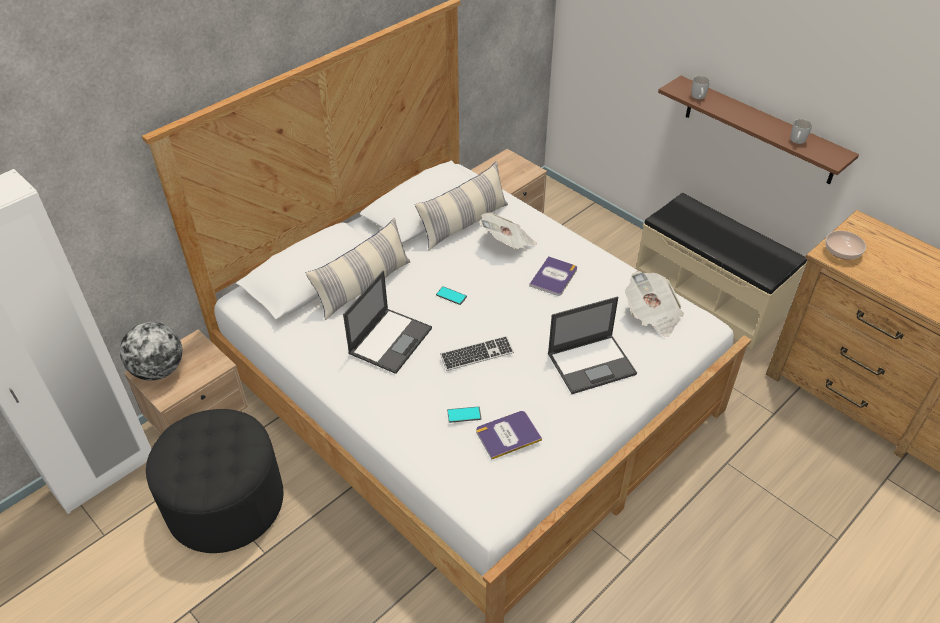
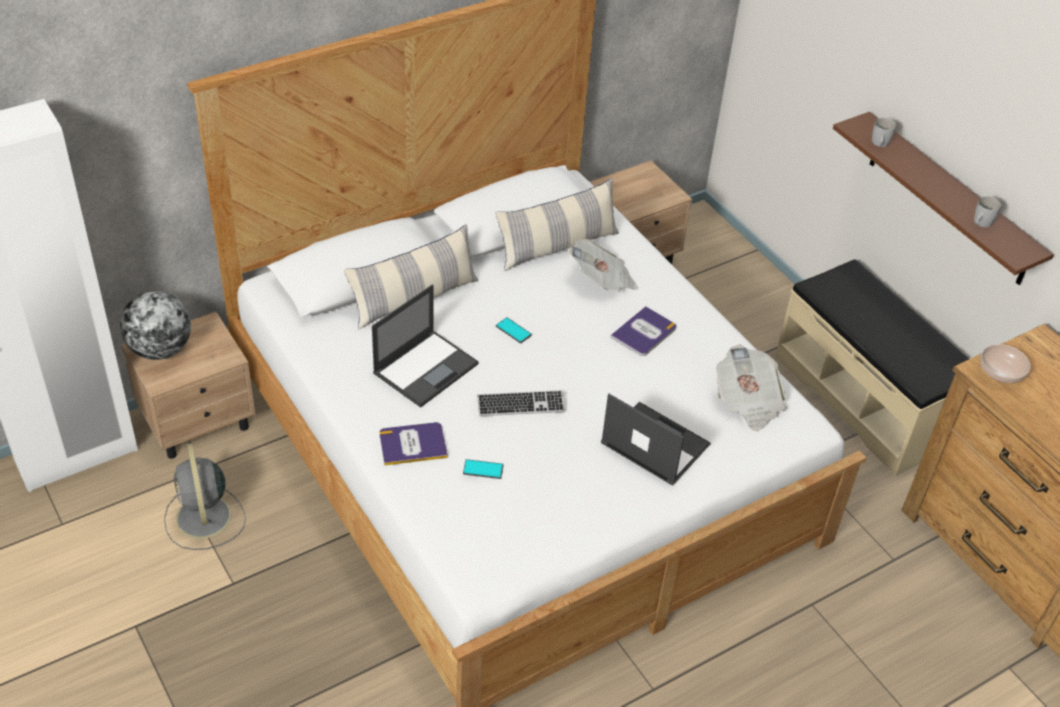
camera: 10 degrees right, 0 degrees up
black ottoman [146,409,283,553] -> grey fan [164,443,246,550]
book [476,411,542,460] -> book moved to [379,422,448,466]
laptop [548,297,637,394] -> laptop turned 135 degrees counterclockwise [601,393,711,486]

